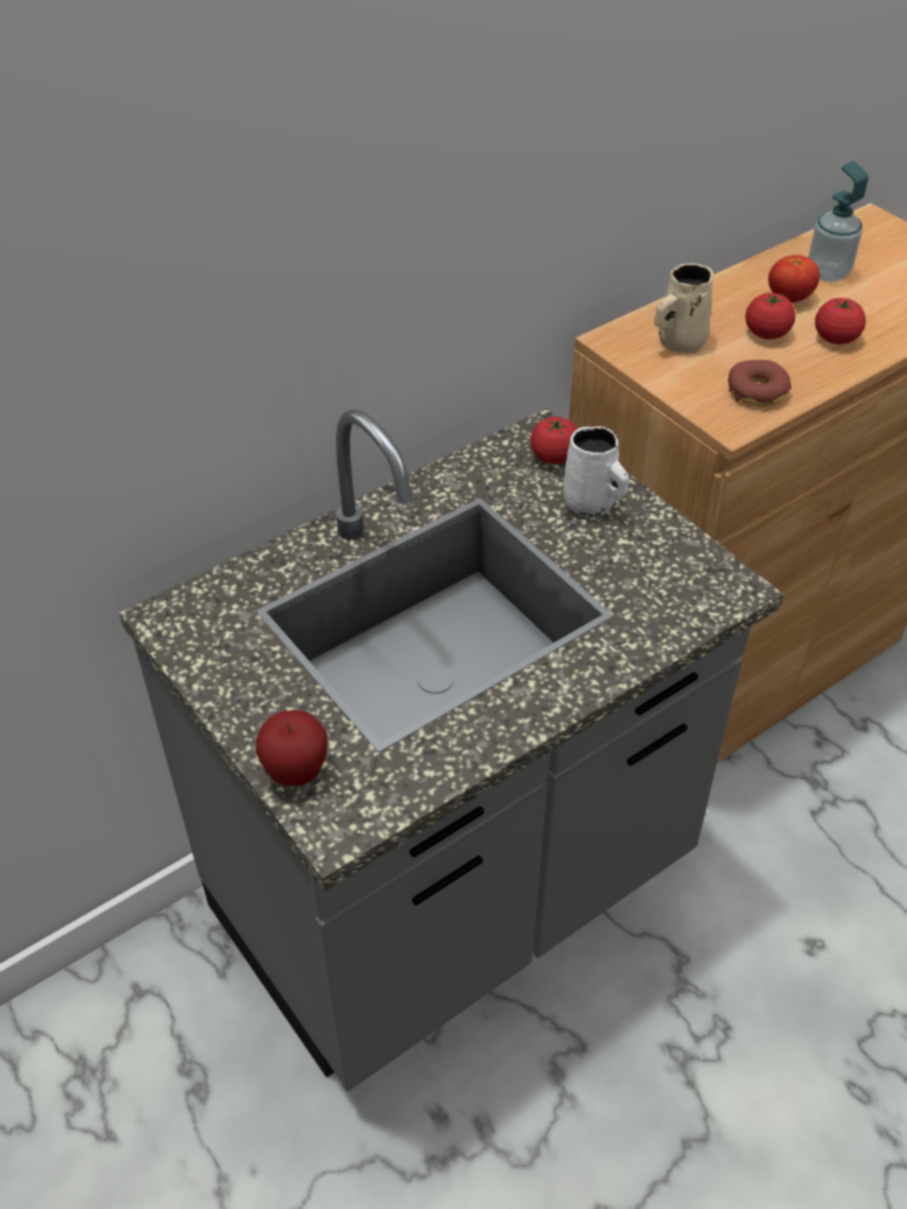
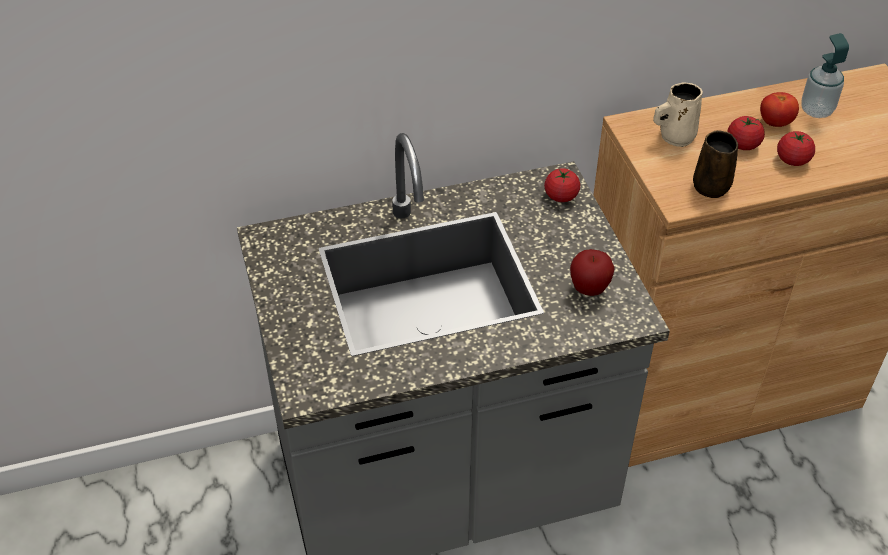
camera: 20 degrees right, 0 degrees up
apple [256,710,327,786] -> apple moved to [570,249,615,296]
white mug [563,426,629,518] -> none
donut [728,360,791,407] -> brown mug [693,130,738,198]

